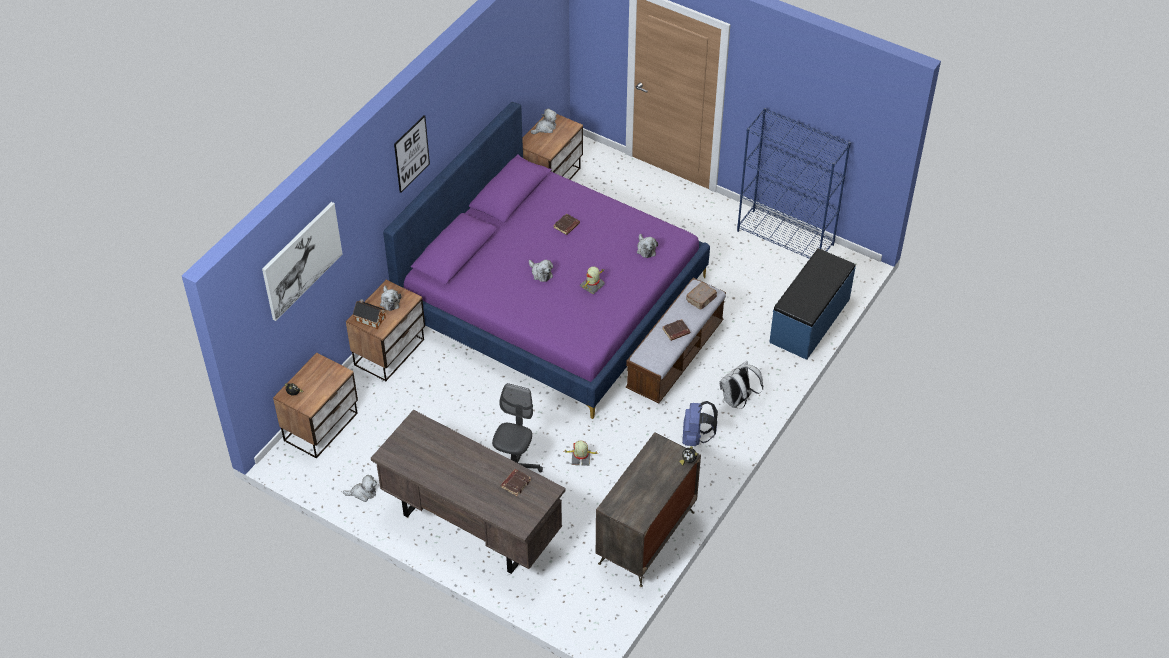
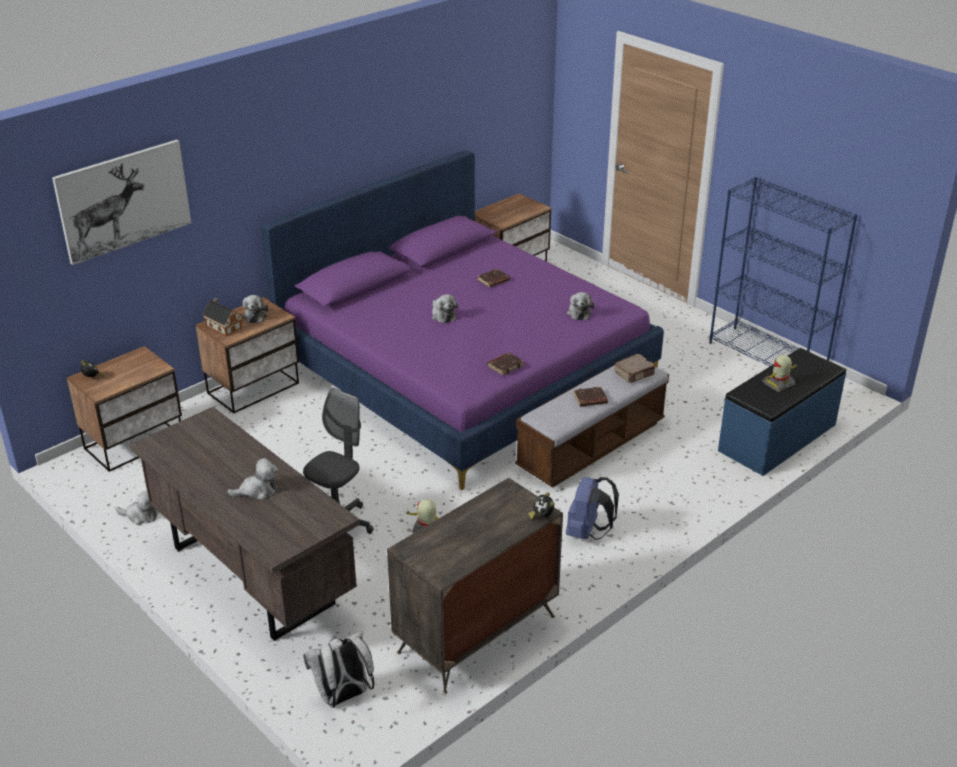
camera: 15 degrees right, 15 degrees down
picture [394,115,430,193] -> none
brown book [501,469,531,496] -> brown book moved to [487,352,524,376]
plush toy [530,108,557,134] -> plush toy moved to [227,458,278,500]
toy robot [580,266,605,294] -> toy robot moved to [762,355,797,392]
white backpack [720,361,763,409] -> white backpack moved to [303,631,375,708]

